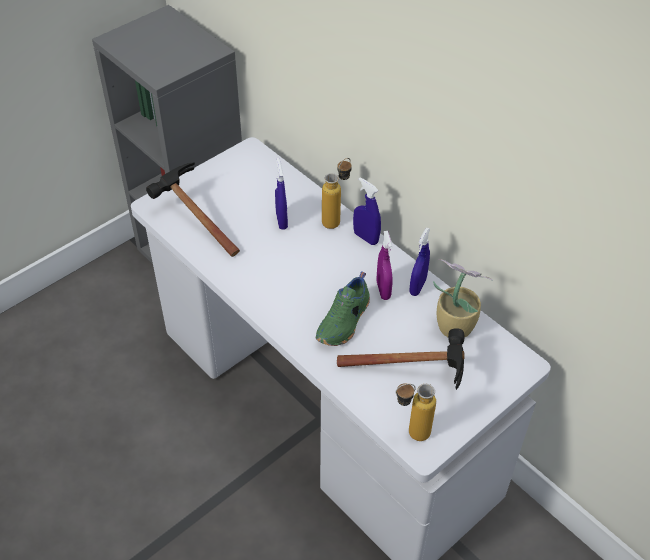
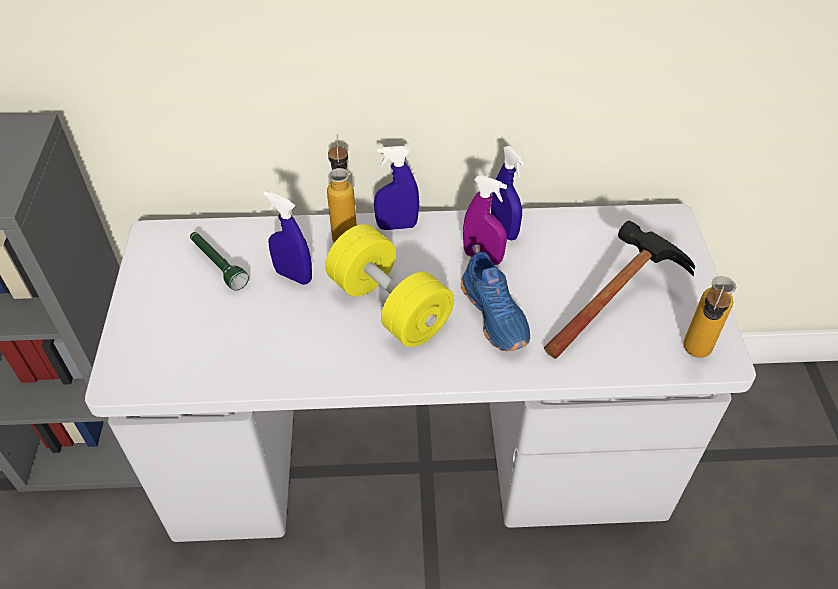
camera: 50 degrees left, 0 degrees up
hammer [146,162,240,257] -> none
green shoe [316,271,370,346] -> blue shoe [461,244,530,351]
potted plant [433,259,493,338] -> none
none -> green flashlight [190,232,249,291]
none -> yellow dumbbell [325,224,454,347]

